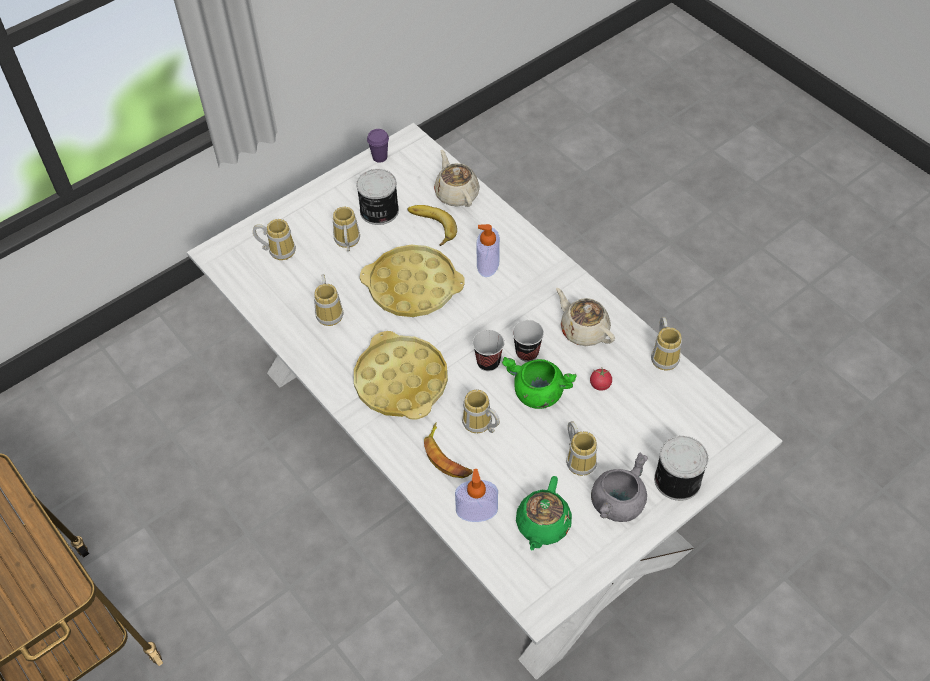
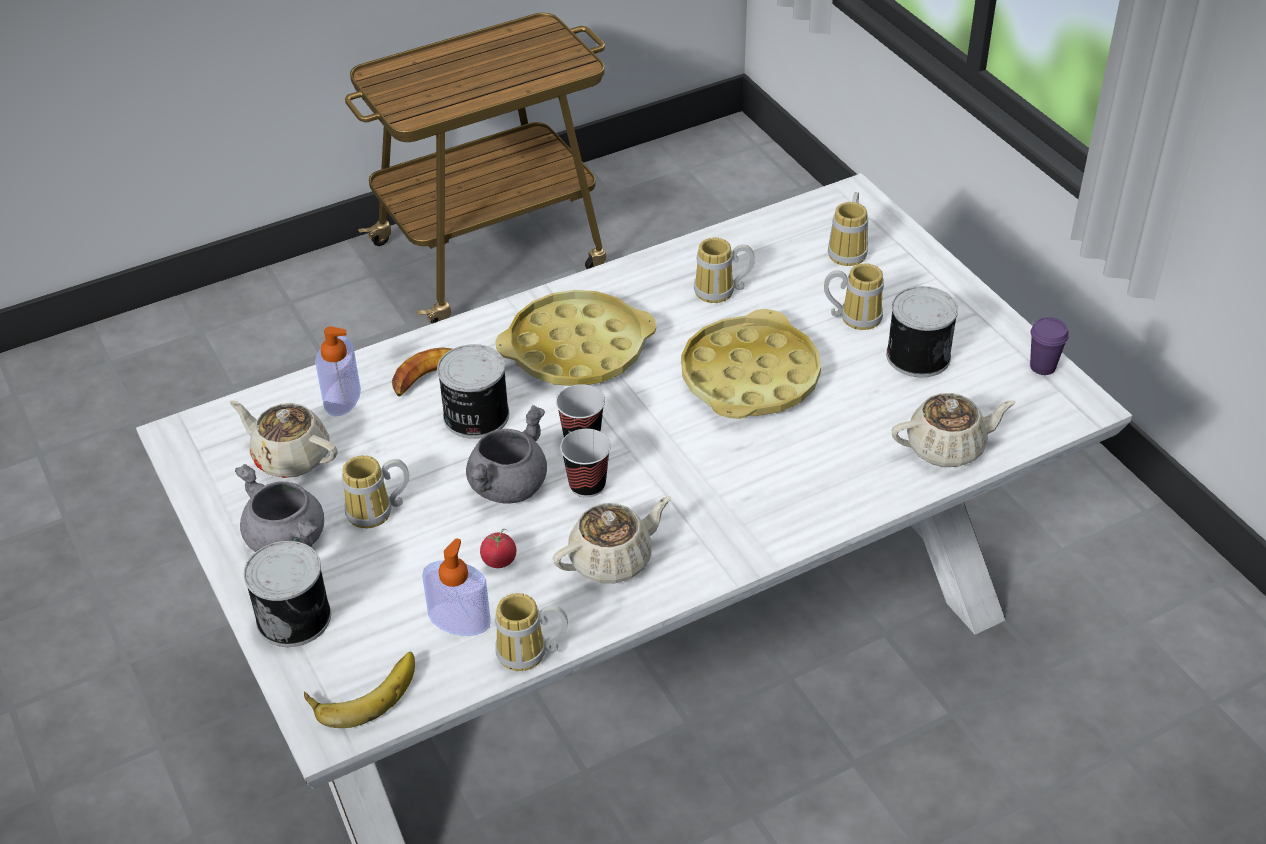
camera: 100 degrees right, 10 degrees down
banana [408,205,457,246] -> banana moved to [304,651,415,728]
mug [462,390,500,433] -> can [437,344,509,439]
soap dispenser [476,224,500,277] -> soap dispenser moved to [422,538,491,636]
green cooking pot [502,357,577,409] -> grey cooking pot [466,405,547,503]
green teapot [516,476,572,551] -> beige teapot [230,401,338,478]

